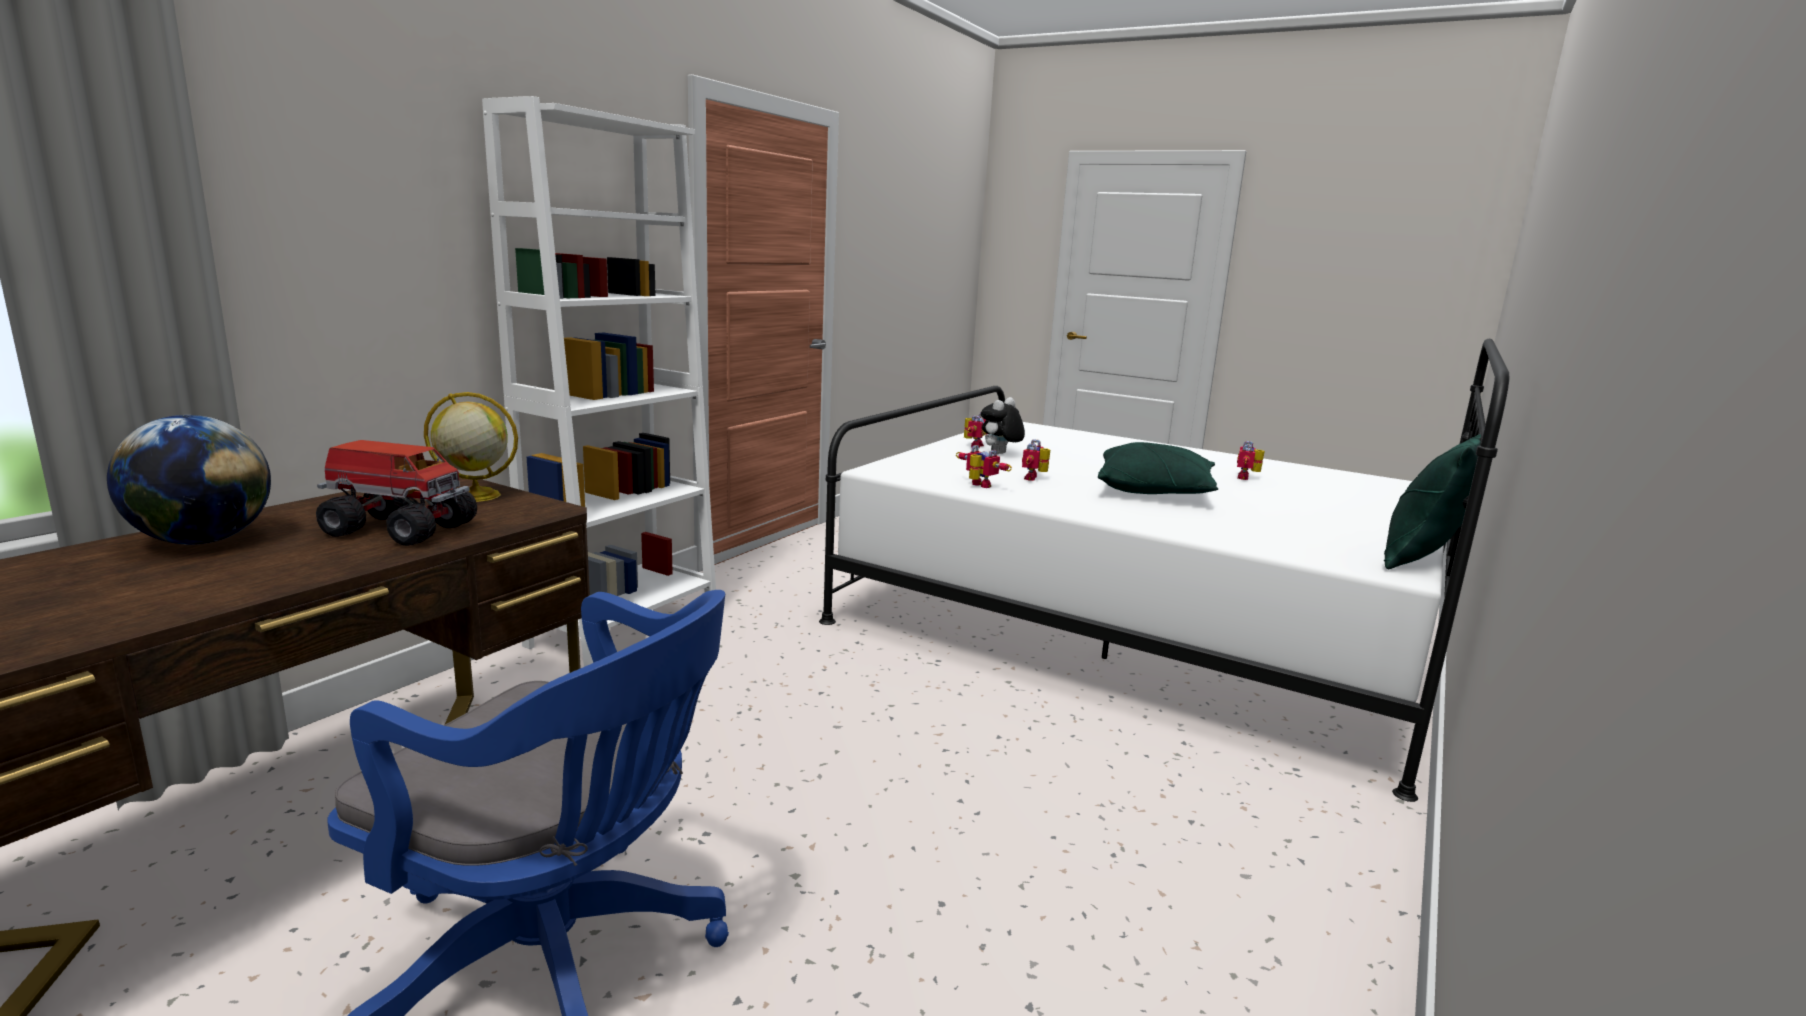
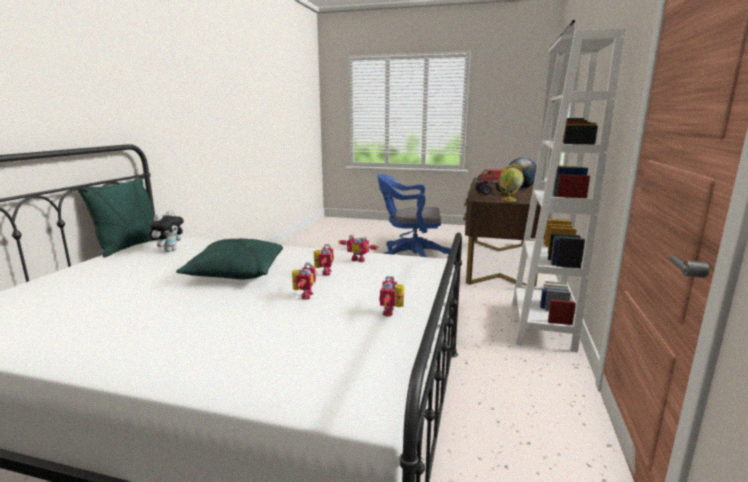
camera: 165 degrees right, 0 degrees up
plush toy [981,397,1025,455] -> plush toy moved to [149,211,184,252]
toy robot [1237,441,1265,480] -> toy robot moved to [292,263,316,300]

